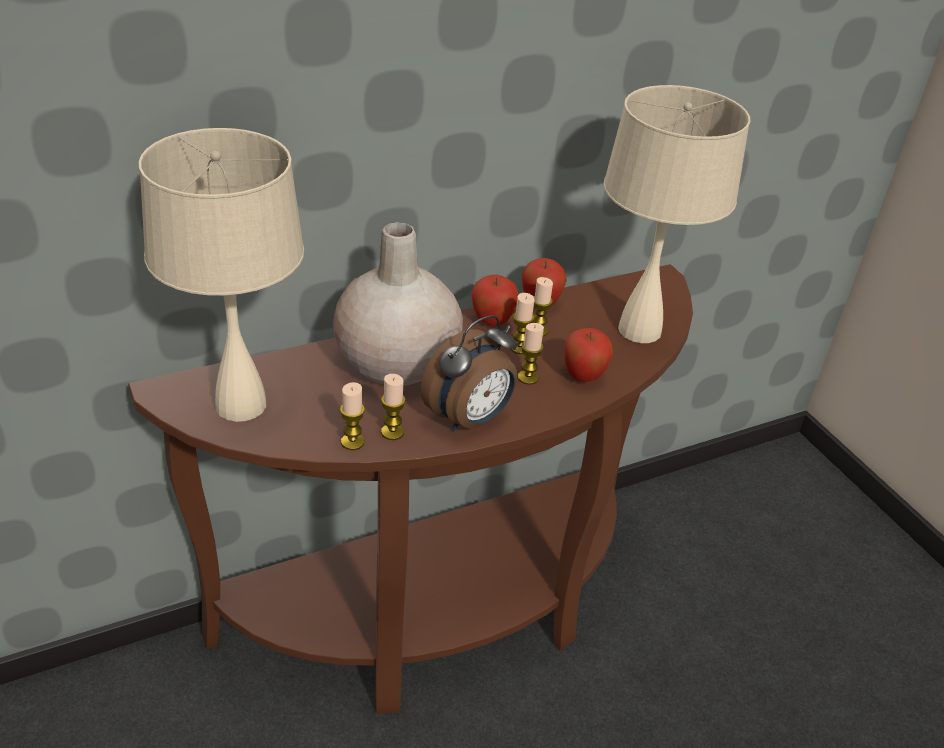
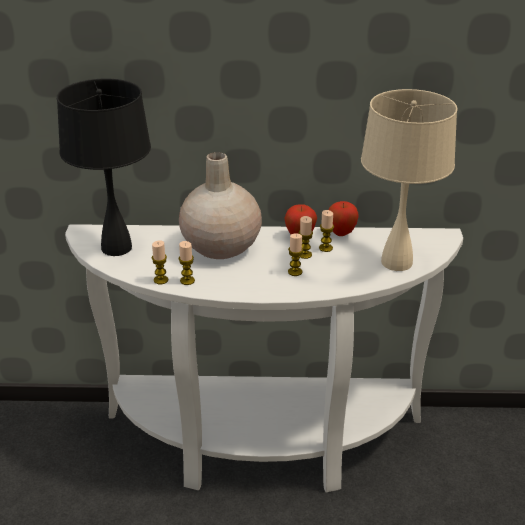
camera: 30 degrees right, 5 degrees down
brown console table [128,264,693,714] -> white console table [65,224,463,493]
beige table lamp [139,128,304,422] -> black table lamp [57,79,151,256]
alarm clock [420,315,517,432] -> none
apple [564,328,613,382] -> none

